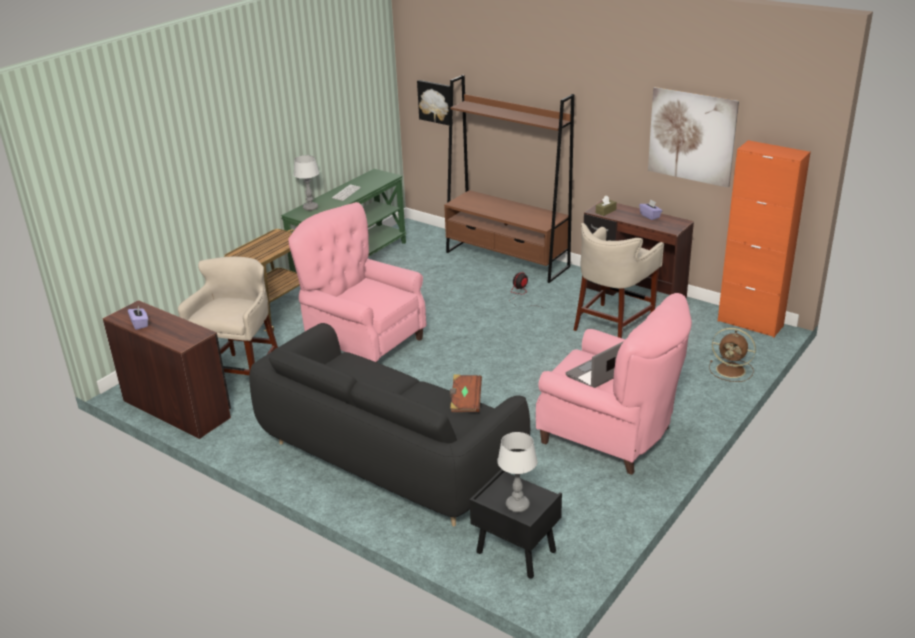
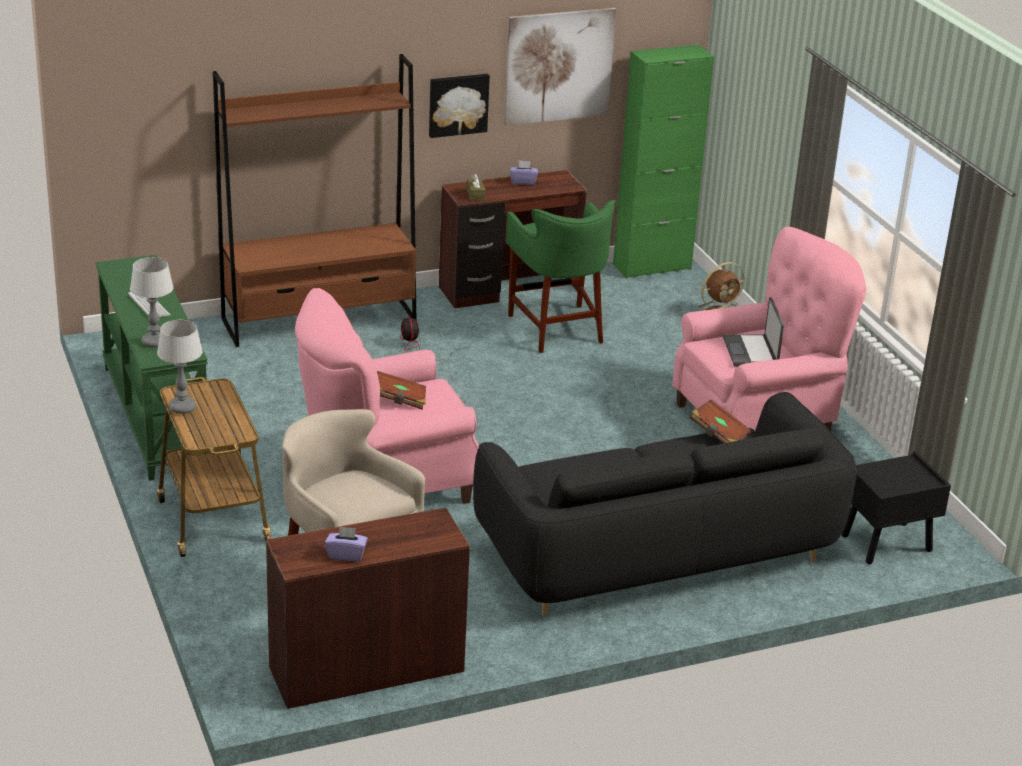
camera: 60 degrees left, 0 degrees up
picture [417,80,453,125] -> picture moved to [429,74,490,138]
table lamp [497,432,538,513] -> table lamp moved to [157,320,203,414]
beige stool [574,223,664,338] -> green stool [506,200,616,353]
orange cabinet [718,140,811,338] -> green cabinet [613,45,714,279]
none -> brown book [377,371,426,410]

